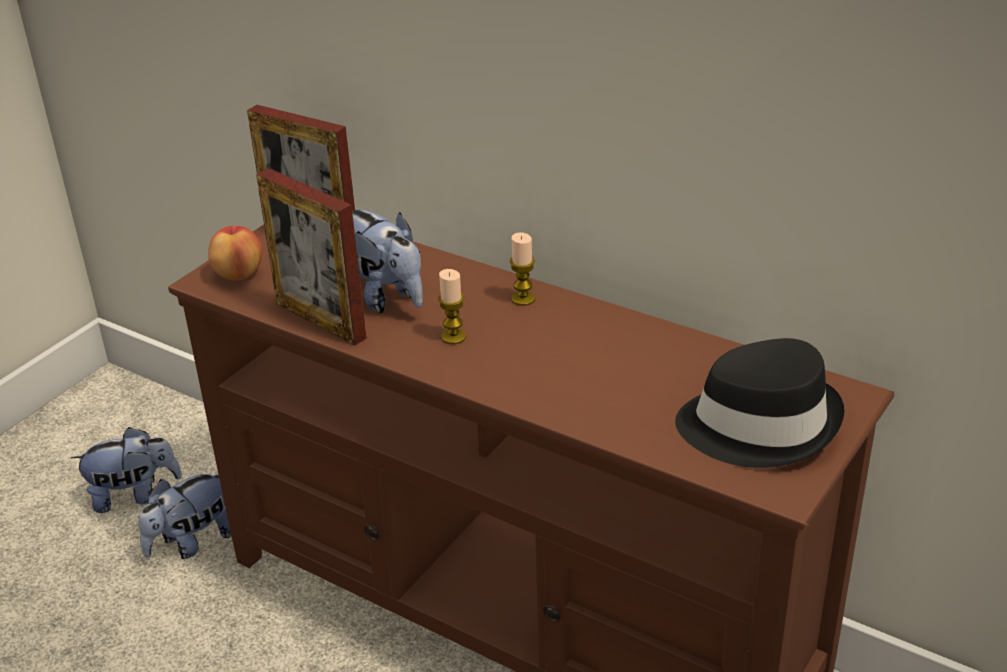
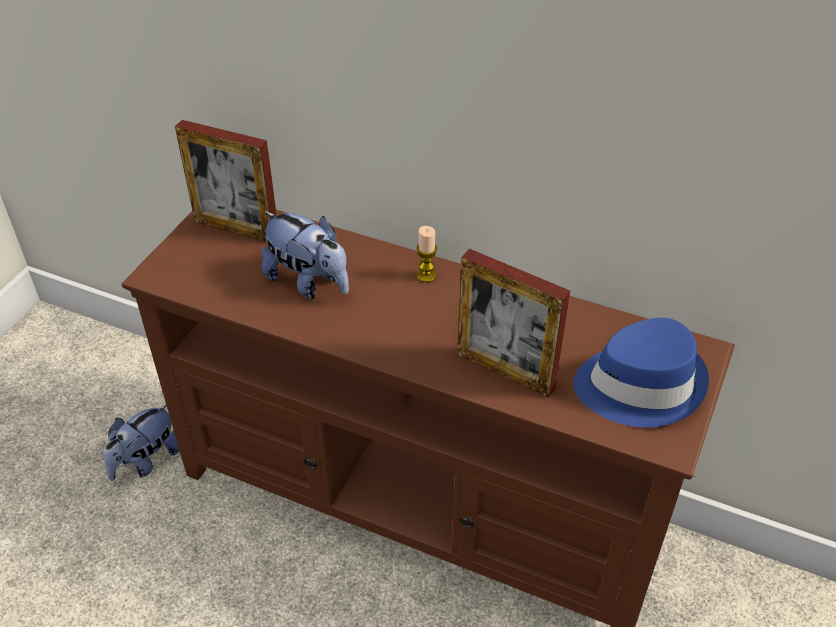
camera: 10 degrees left, 10 degrees up
plush toy [71,427,182,513] -> none
apple [208,225,262,280] -> none
picture frame [256,168,367,346] -> picture frame moved to [457,249,570,398]
candle [438,269,466,344] -> none
black hat [675,338,844,468] -> blue hat [573,318,709,427]

